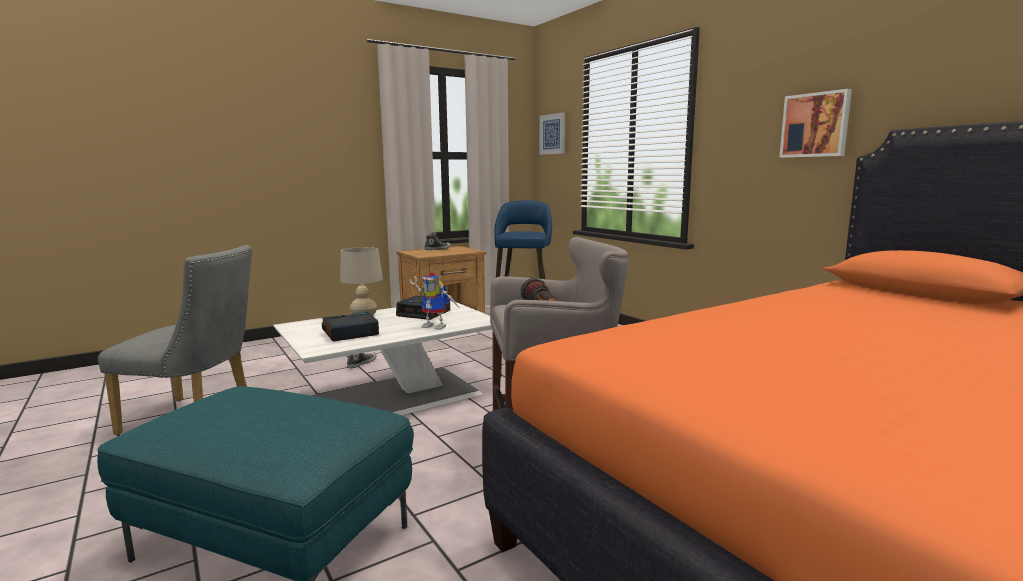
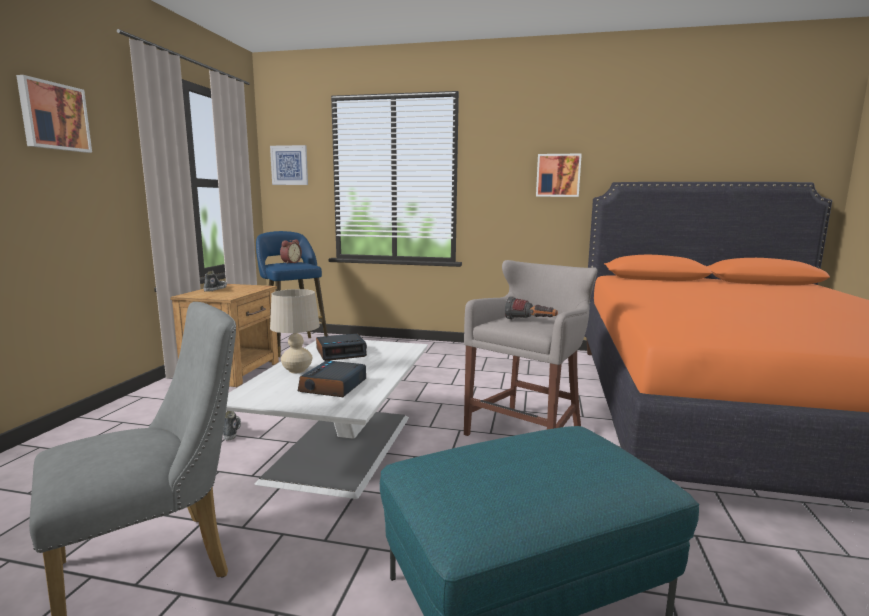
camera: 45 degrees left, 0 degrees up
toy robot [409,273,459,330] -> none
none -> picture [16,75,92,153]
none -> alarm clock [280,239,302,264]

